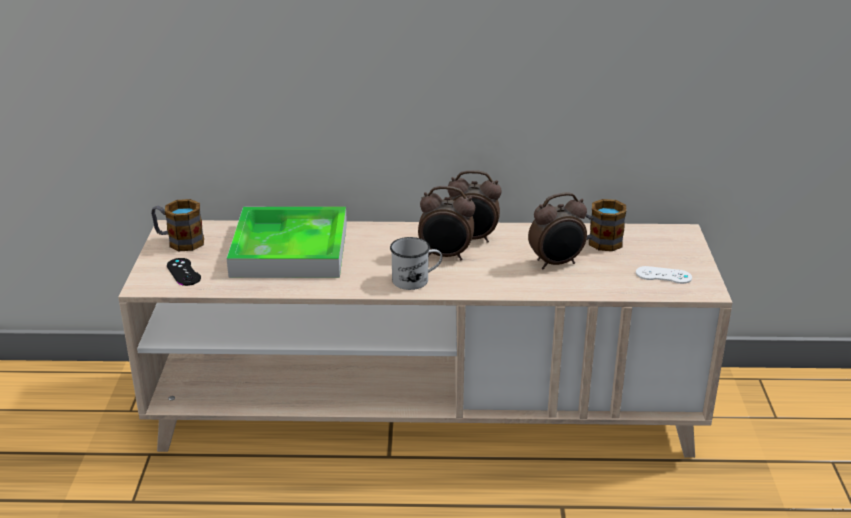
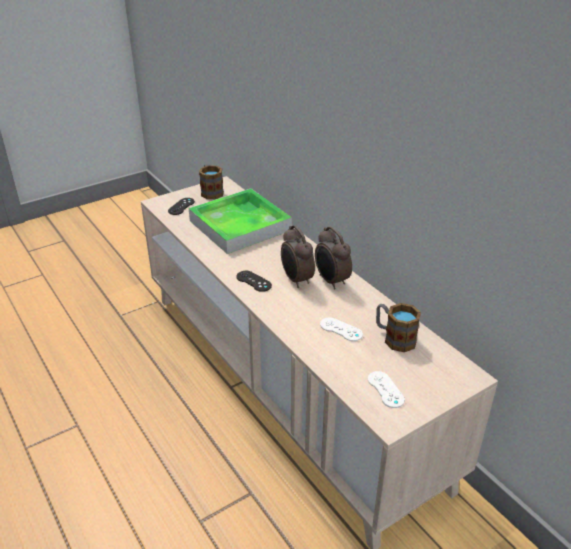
camera: 55 degrees right, 5 degrees up
white mug [390,237,442,290] -> black game controller [236,271,272,292]
alarm clock [528,192,587,269] -> white game controller [320,317,363,341]

